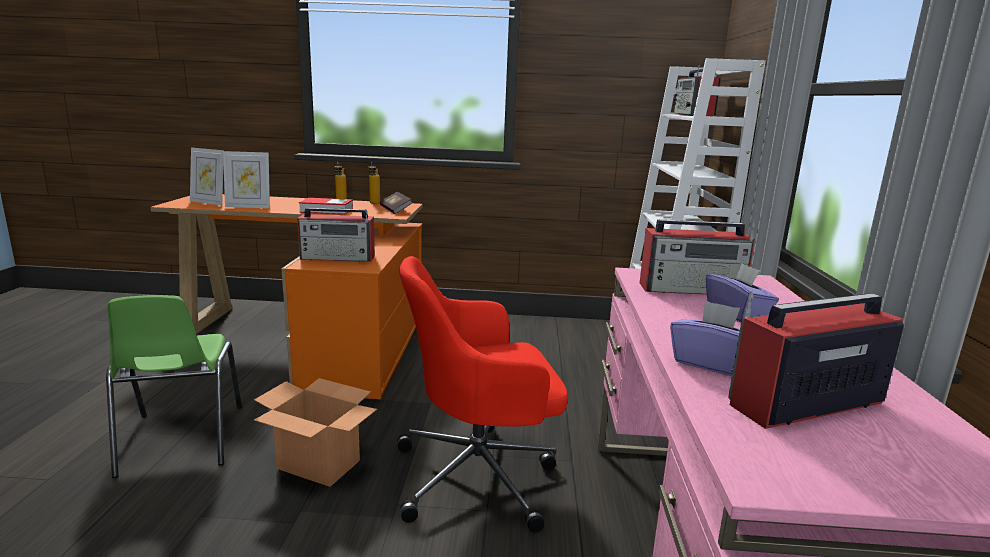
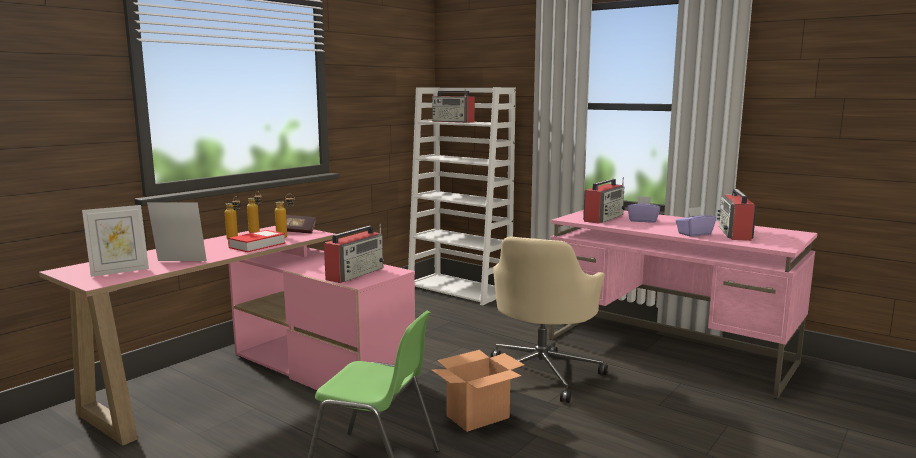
camera: 55 degrees left, 5 degrees down
orange desk [151,194,423,399] -> pink desk [39,226,415,446]
picture frame [223,151,270,208] -> picture frame turned 120 degrees counterclockwise [147,203,207,261]
red office chair [397,256,568,533] -> beige office chair [491,237,608,403]
none -> bottle [275,194,295,238]

